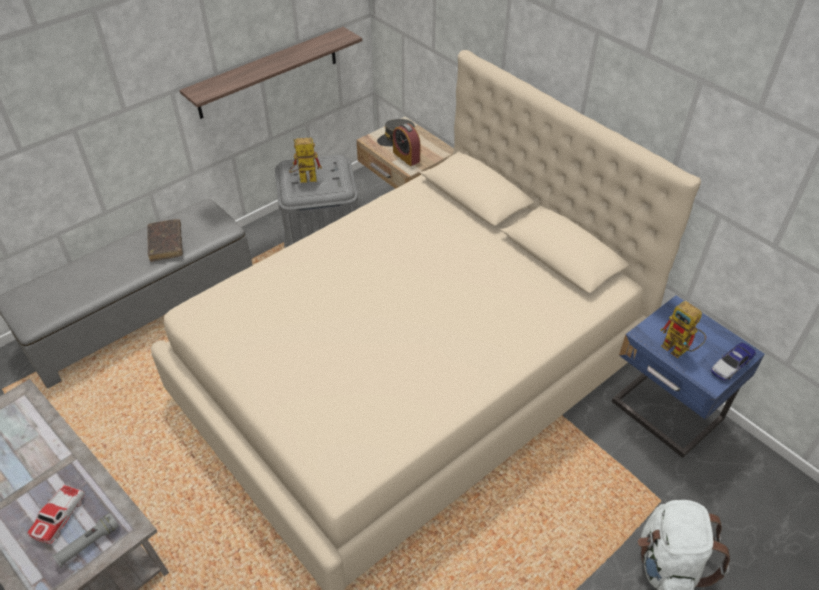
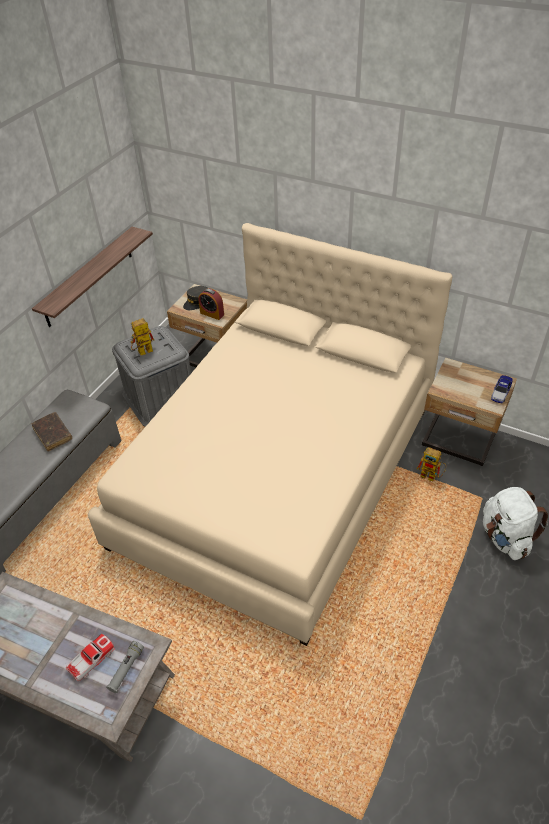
camera: 20 degrees left, 0 degrees up
toy car [27,485,84,544] -> toy car turned 135 degrees counterclockwise [65,634,115,681]
blue nightstand [612,296,765,458] -> beige nightstand [422,358,517,466]
toy robot [660,301,706,358] -> toy robot moved to [417,447,446,482]

